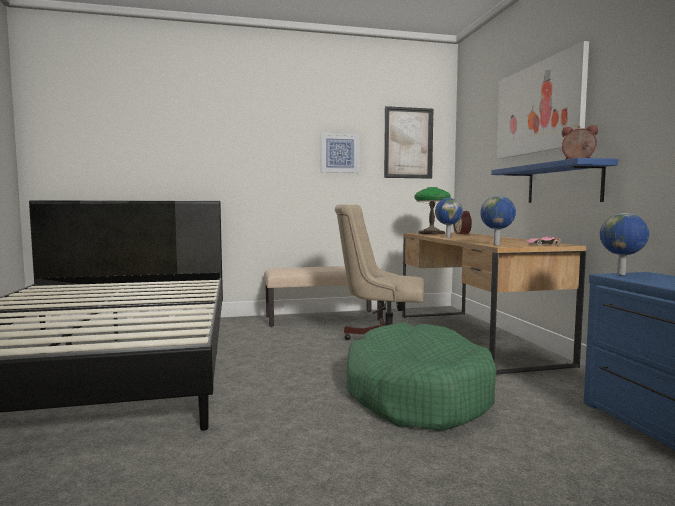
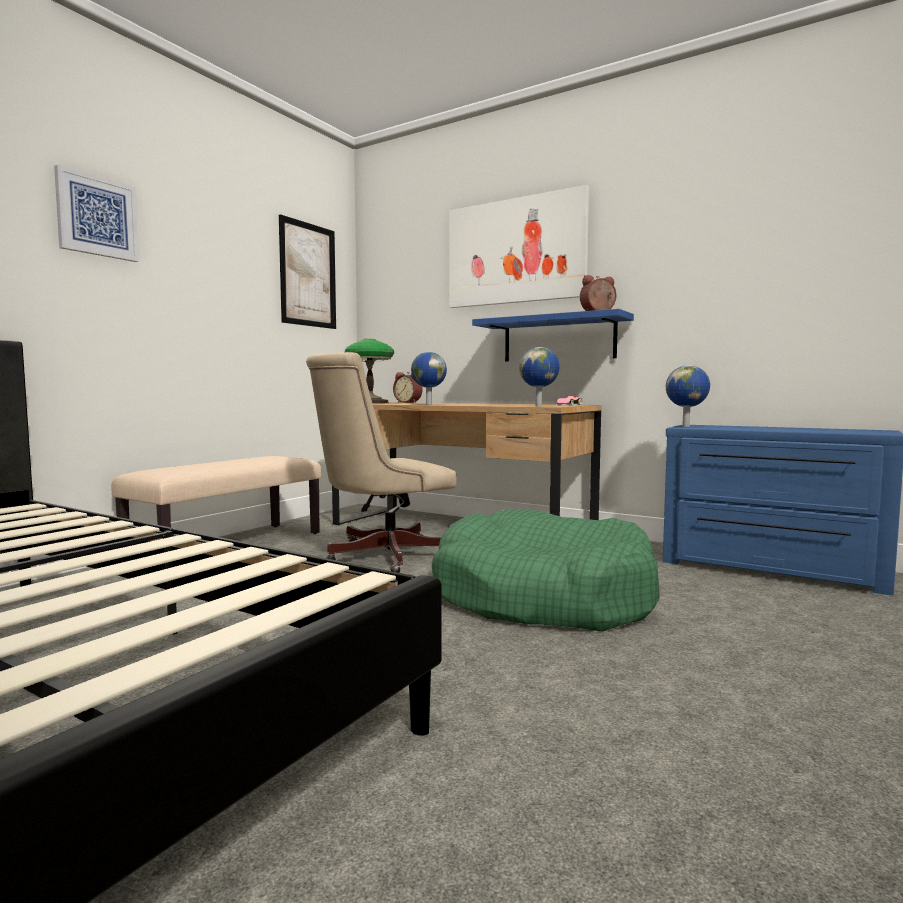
camera: 45 degrees left, 0 degrees up
picture [321,133,359,173] -> picture moved to [54,165,139,262]

